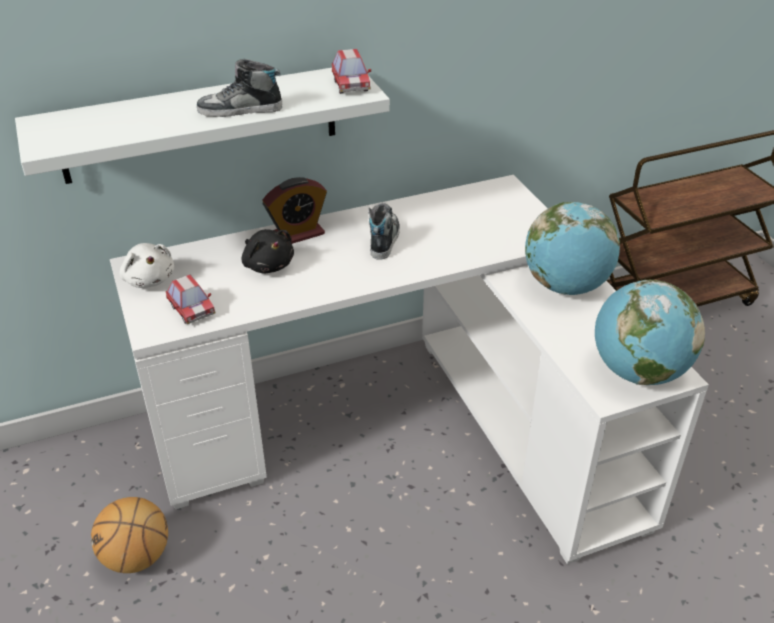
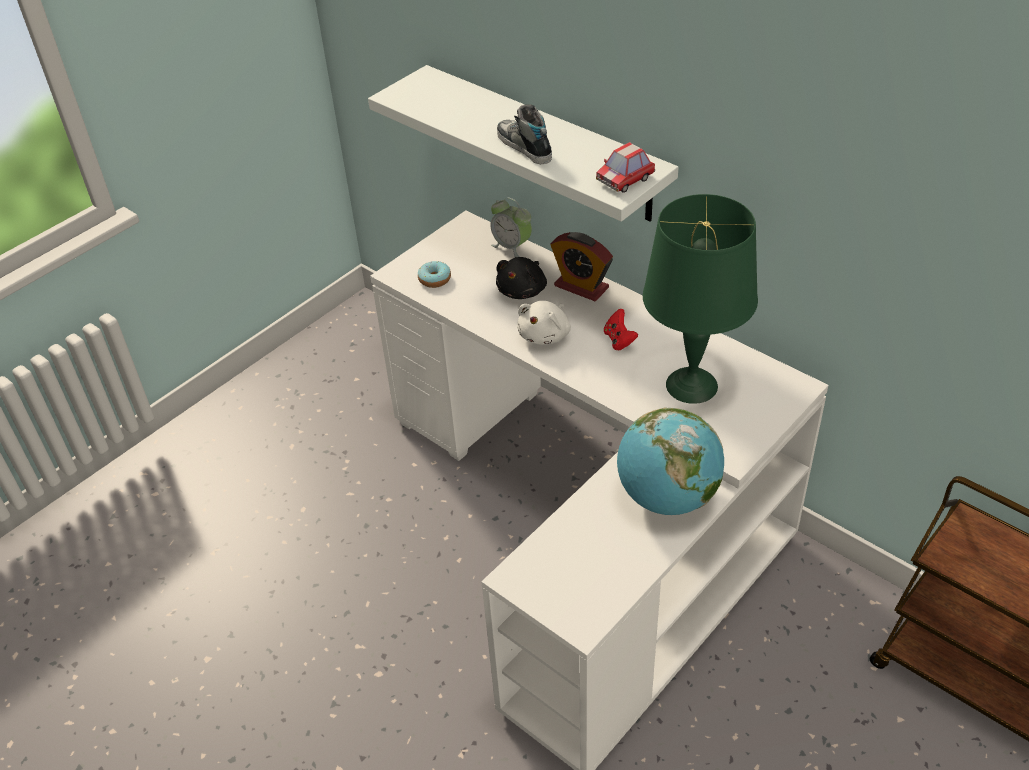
camera: 65 degrees right, 5 degrees up
basketball [91,497,168,573] -> none
white plush toy [120,243,174,288] -> white plush toy moved to [517,301,571,345]
toy car [166,275,215,324] -> donut [418,261,451,288]
shoe [369,203,400,260] -> red game controller [604,309,638,350]
globe [595,280,705,385] -> none
none -> alarm clock [490,197,532,257]
none -> green table lamp [643,194,758,404]

